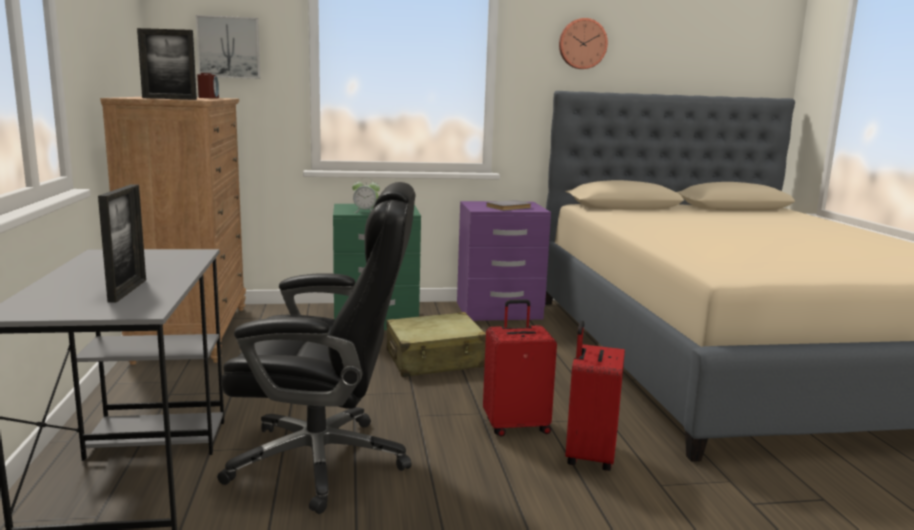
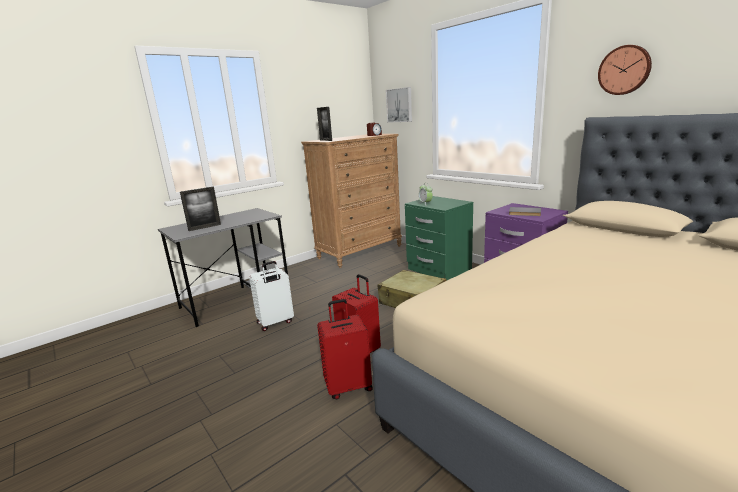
camera: 60 degrees right, 5 degrees up
black office chair [217,182,415,514] -> white suitcase [249,261,294,331]

